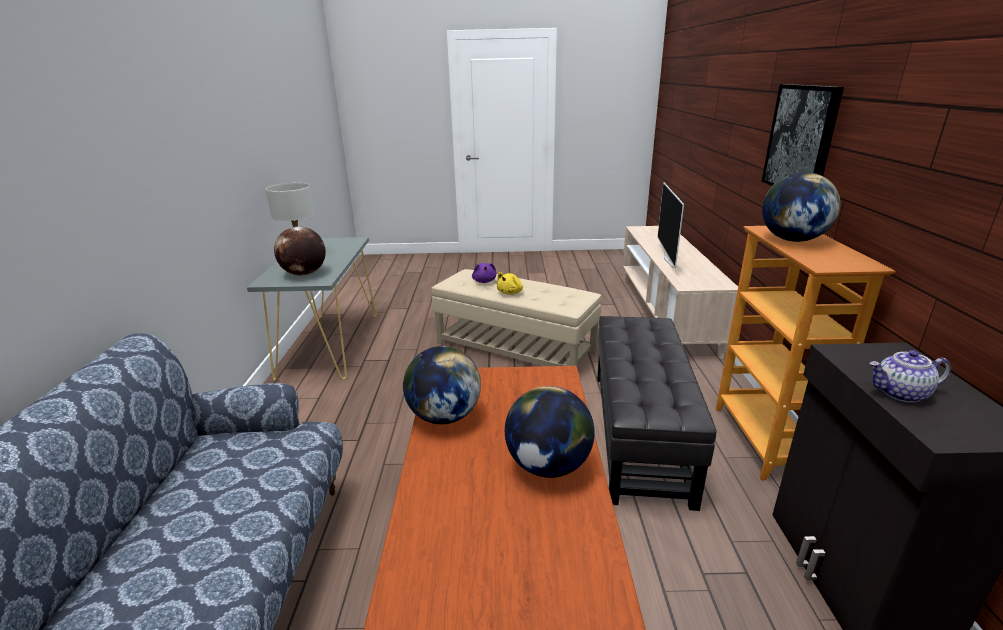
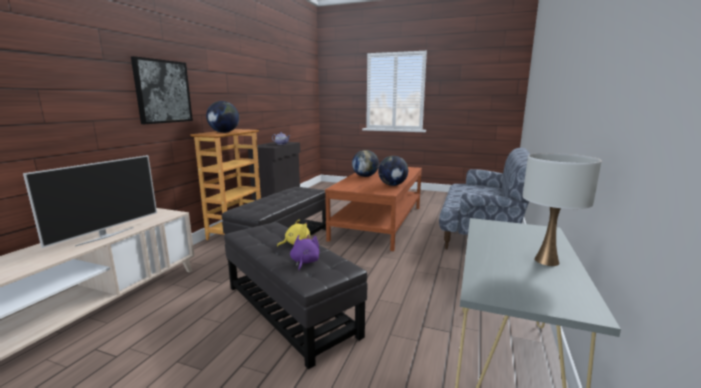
camera: 160 degrees left, 10 degrees down
globe [274,227,326,276] -> none
beige ottoman [431,269,601,366] -> black ottoman [224,222,368,369]

